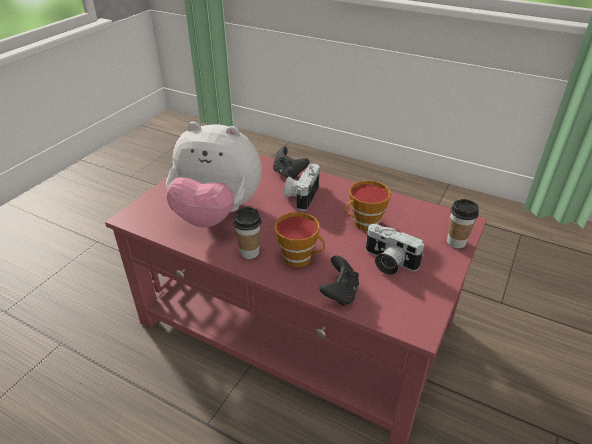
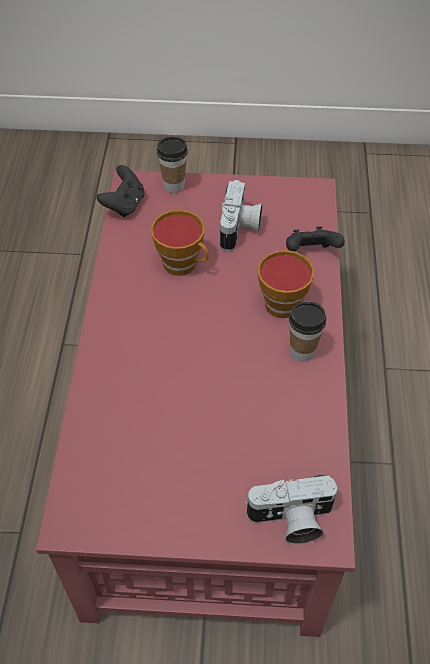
camera: 115 degrees left, 15 degrees up
plush toy [165,122,262,228] -> none
black game controller [273,147,309,179] -> black game controller moved to [97,165,145,217]
camera [284,164,320,211] -> camera moved to [245,475,338,544]

